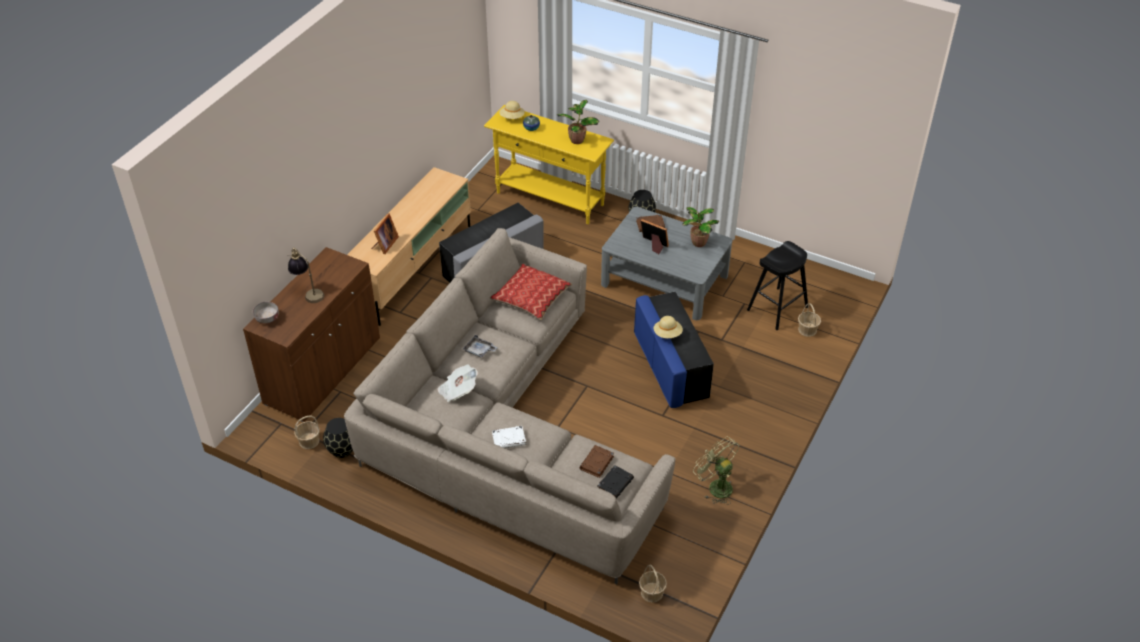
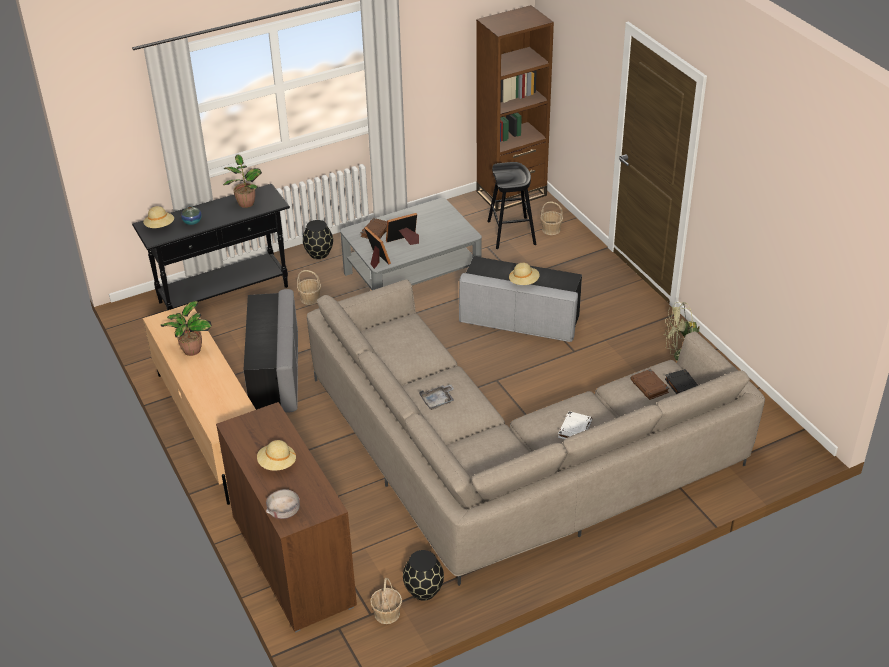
camera: 55 degrees left, 5 degrees down
table lamp [288,247,324,303] -> beige hat [257,440,297,471]
picture frame [372,213,399,254] -> picture frame moved to [364,227,391,269]
newspaper [437,364,478,402] -> none
yellow console table [484,105,614,224] -> black console table [132,184,290,310]
pillow [490,264,573,320] -> none
blue ottoman [634,292,714,408] -> grey ottoman [459,256,582,342]
basket [639,565,667,603] -> basket moved to [297,270,321,305]
potted plant [682,207,719,247] -> potted plant moved to [161,301,212,356]
none -> brown bookcase [476,5,554,212]

